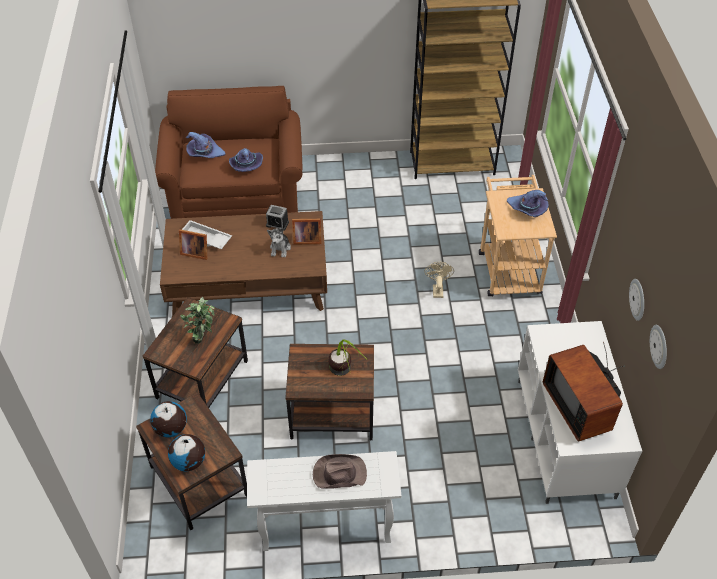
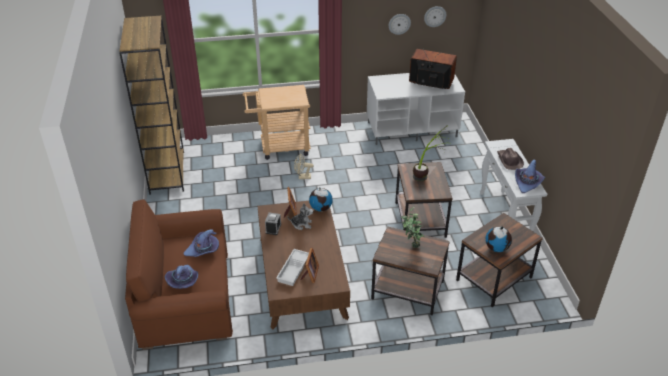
camera: 95 degrees left, 10 degrees down
globe [168,434,205,471] -> globe moved to [309,188,333,212]
purple hat [507,190,549,217] -> purple hat moved to [515,159,545,193]
television [543,342,625,442] -> television turned 135 degrees counterclockwise [409,49,457,89]

